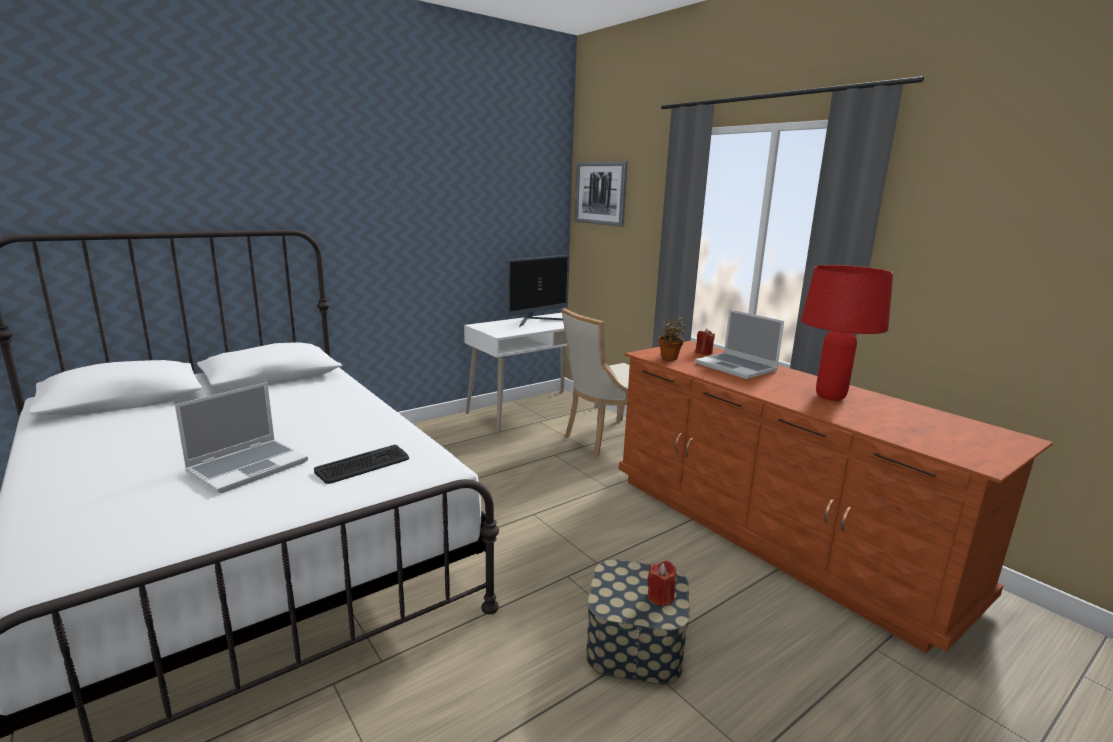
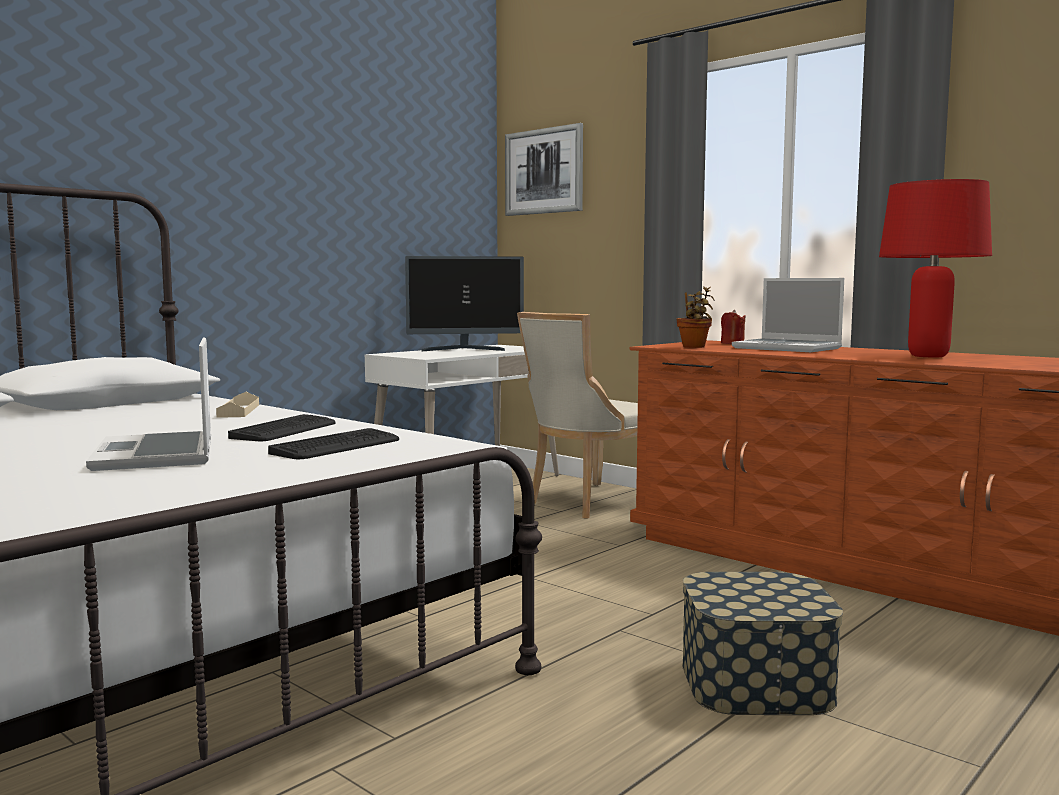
camera: 10 degrees left, 10 degrees down
laptop [175,382,308,493] -> laptop turned 135 degrees clockwise [86,337,211,471]
monitor [506,255,570,327] -> monitor turned 45 degrees clockwise [405,256,524,351]
red candle [647,561,676,607] -> none
none -> beige tray [216,392,259,418]
none -> keyboard [228,414,336,441]

